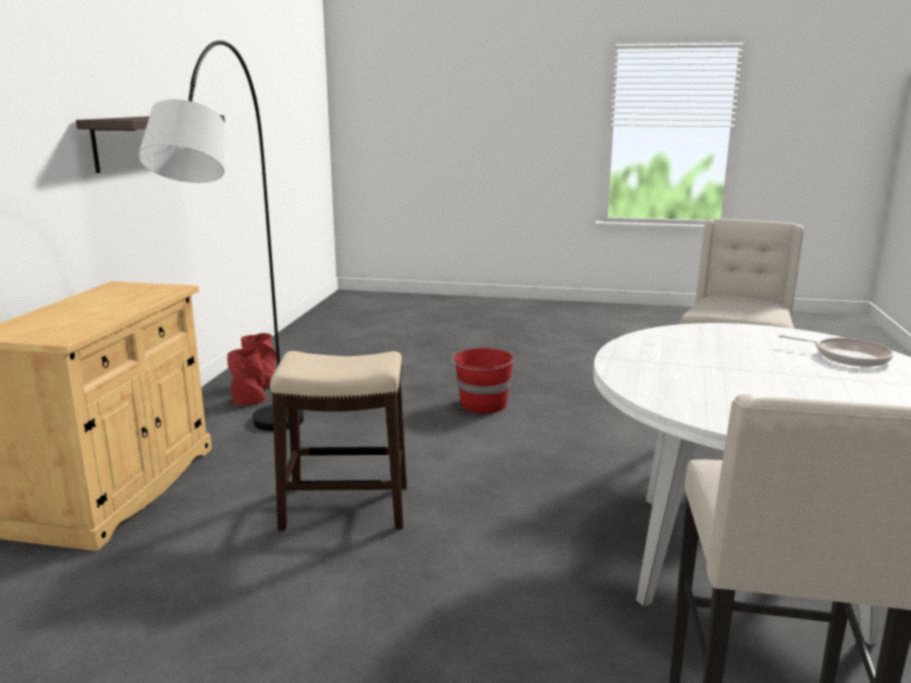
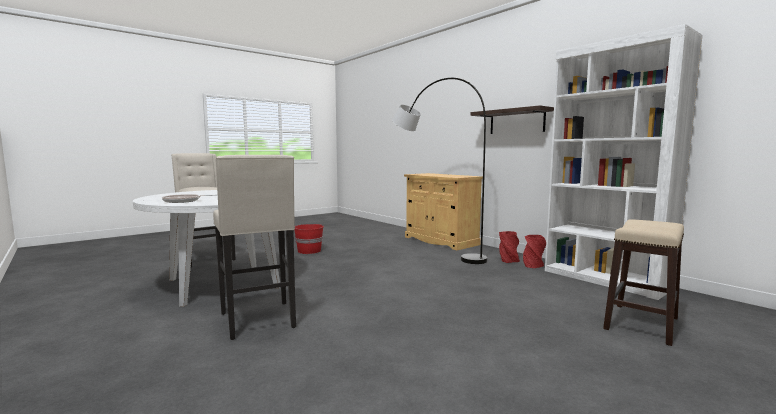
camera: 130 degrees right, 10 degrees down
stool [270,351,407,530] -> stool moved to [603,219,684,346]
red bucket [452,348,514,414] -> red bucket moved to [294,224,324,254]
none -> white bookcase [545,24,703,300]

